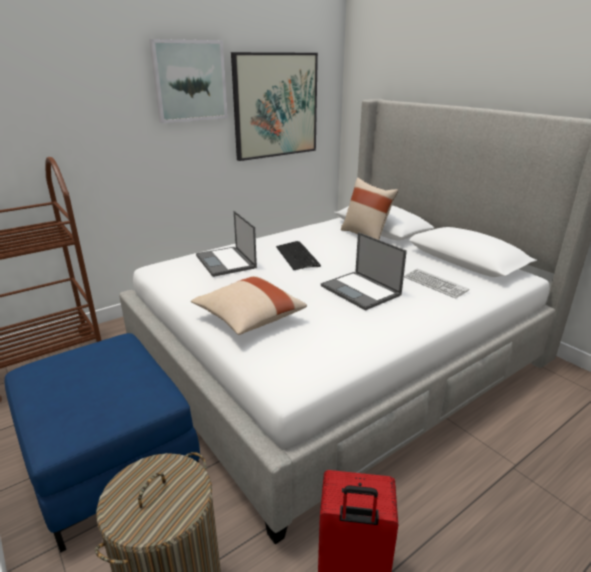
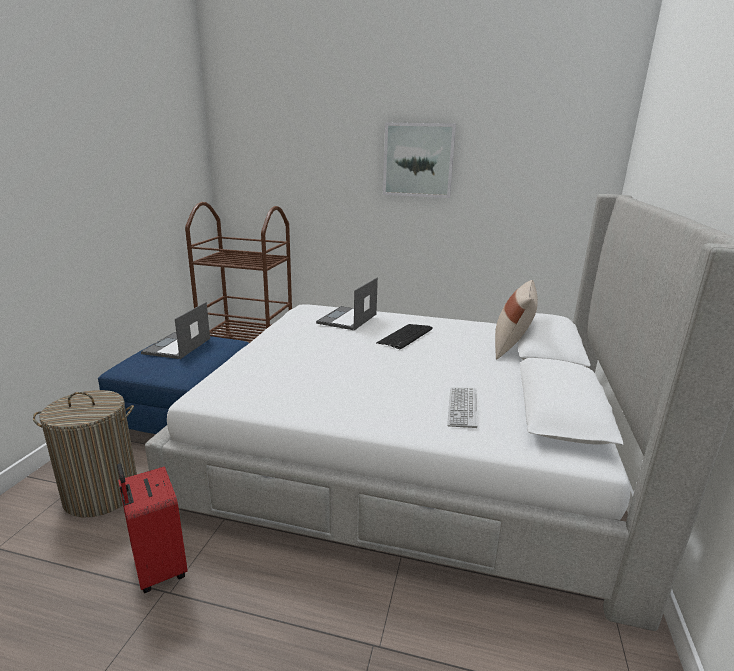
camera: 50 degrees right, 5 degrees down
beige pillow [191,276,307,335] -> none
picture [231,52,318,161] -> none
laptop [321,232,407,311] -> laptop moved to [141,302,210,359]

